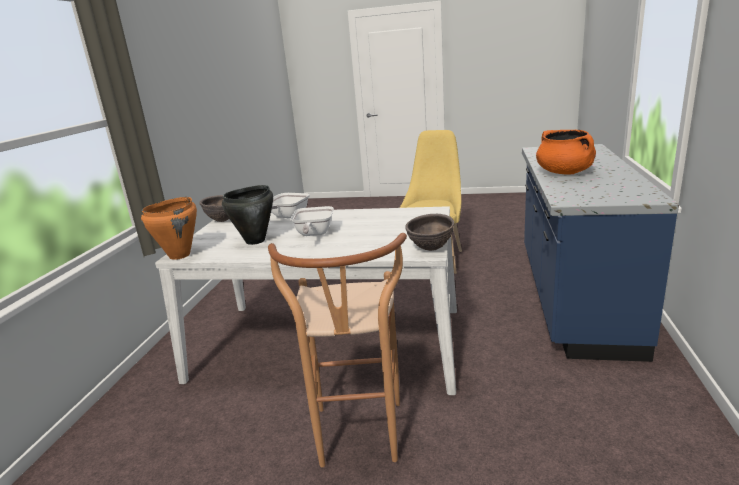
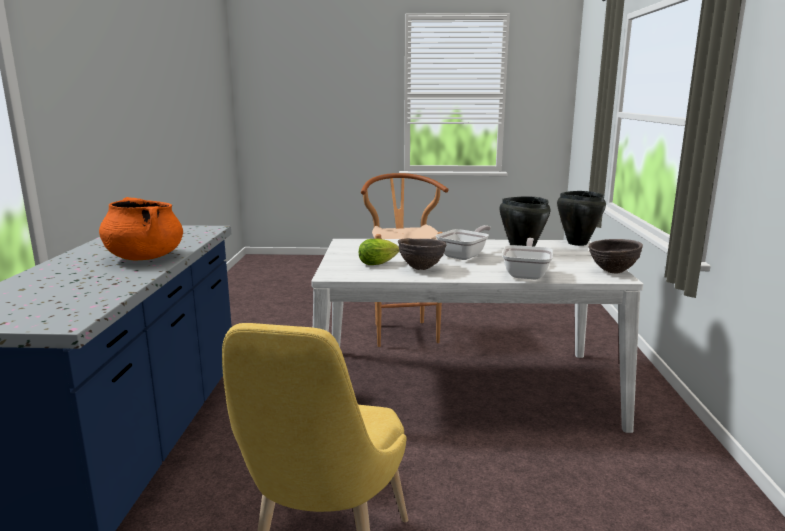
camera: 170 degrees right, 5 degrees down
orange cooking pot [141,197,197,260] -> black cooking pot [557,191,606,246]
frying pan [291,206,334,236] -> frying pan turned 45 degrees clockwise [436,225,491,260]
brown bowl [405,214,454,251] -> brown bowl moved to [398,238,446,270]
none -> lettuce [359,238,399,265]

